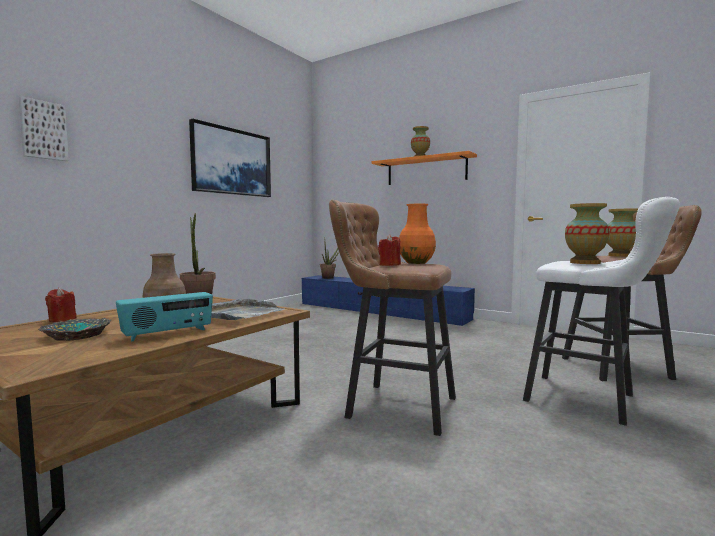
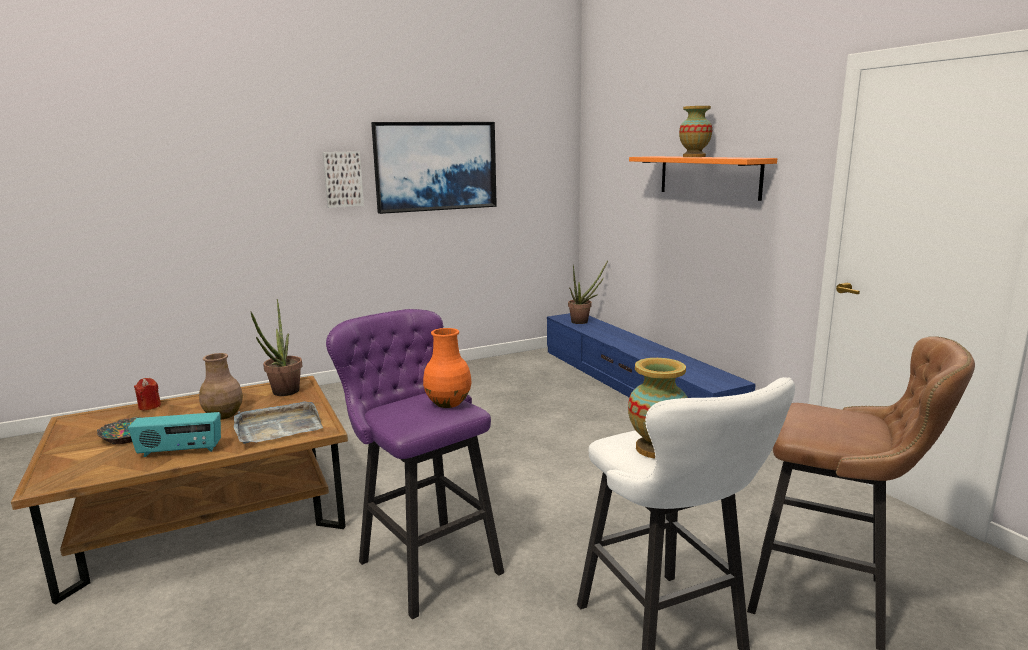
camera: 30 degrees right, 10 degrees up
picture [19,96,69,161] -> picture moved to [323,151,364,208]
brown stool [329,199,456,436] -> purple stool [326,309,504,620]
red candle [378,234,401,266] -> none
vase [607,209,638,257] -> none

